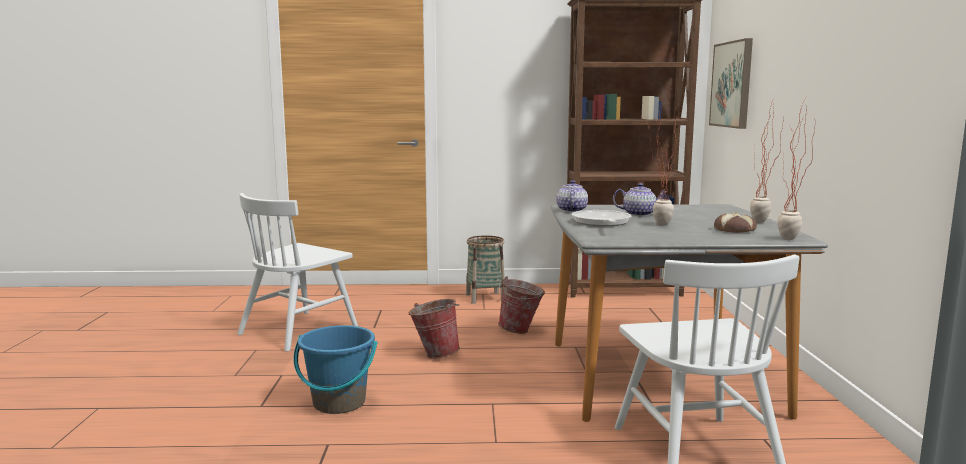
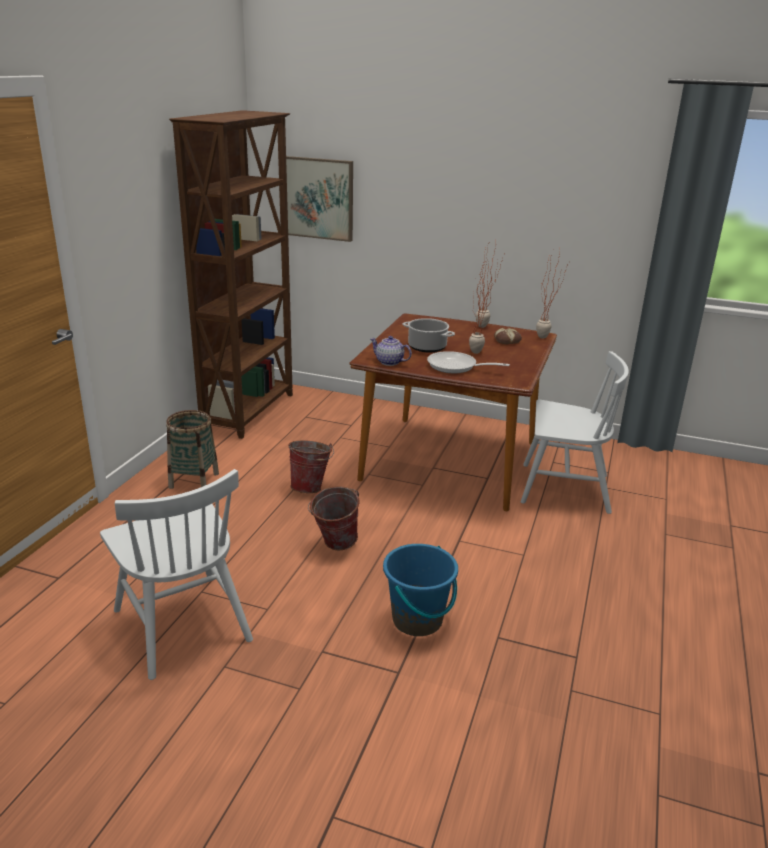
camera: 70 degrees left, 15 degrees up
grey dining table [551,204,828,422] -> brown dining table [349,313,557,511]
teapot [613,183,667,216] -> cooking pot [403,318,455,353]

